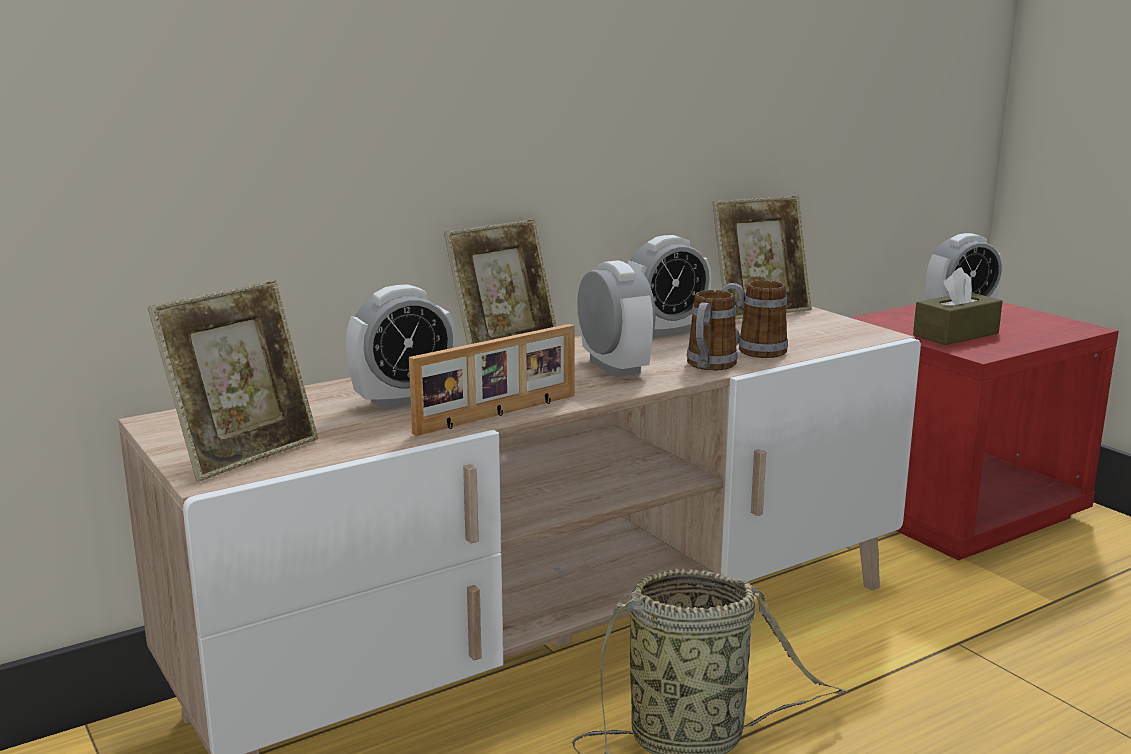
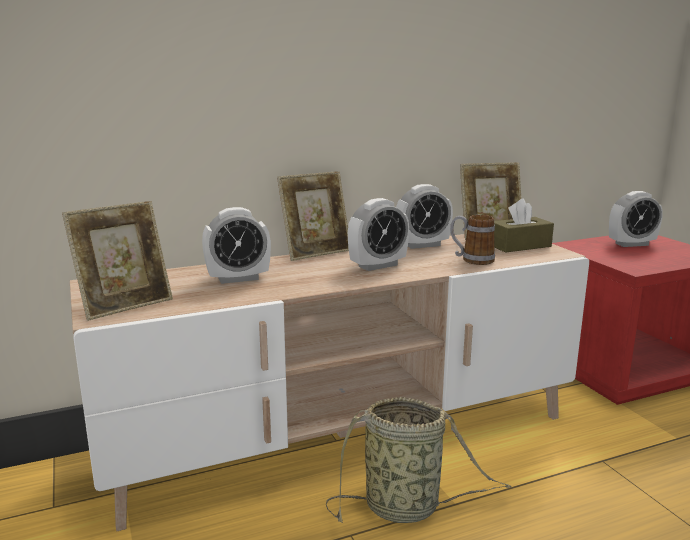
camera: 10 degrees right, 0 degrees up
picture frame [409,324,575,436] -> none
alarm clock [577,260,656,377] -> alarm clock turned 75 degrees clockwise [348,198,409,271]
mug [687,290,738,370] -> none
brown tissue box [913,267,1003,345] -> brown tissue box moved to [494,198,554,253]

